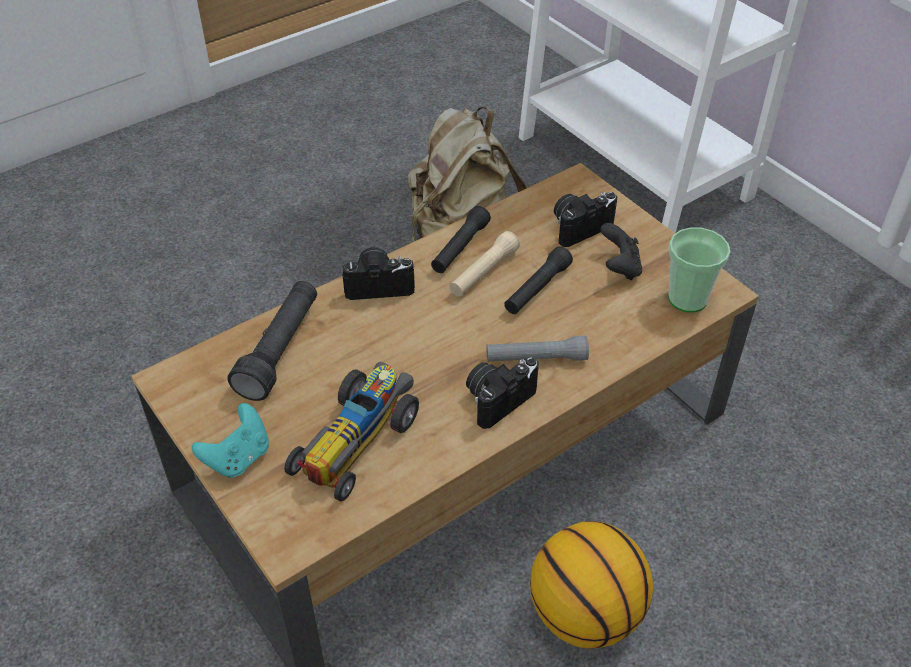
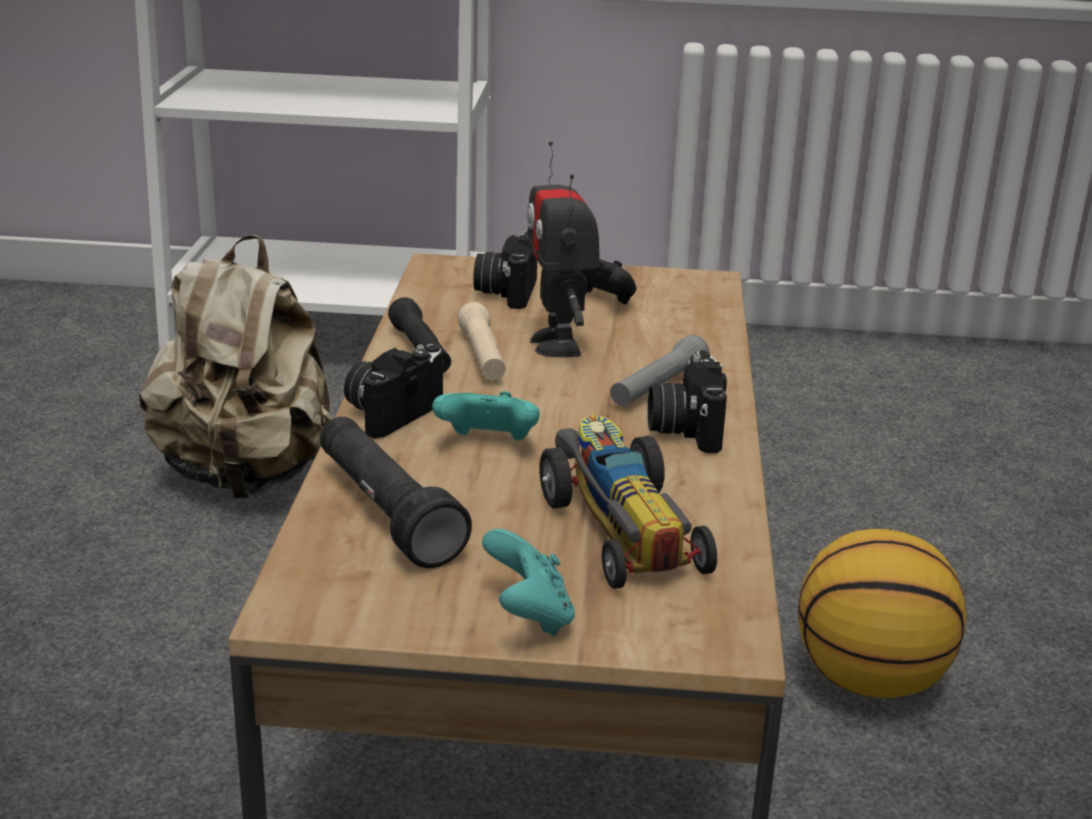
camera: 50 degrees left, 20 degrees down
black flashlight [504,246,573,314] -> toy robot [527,141,600,357]
cup [668,227,730,313] -> none
none -> turquoise game controller [432,391,540,441]

